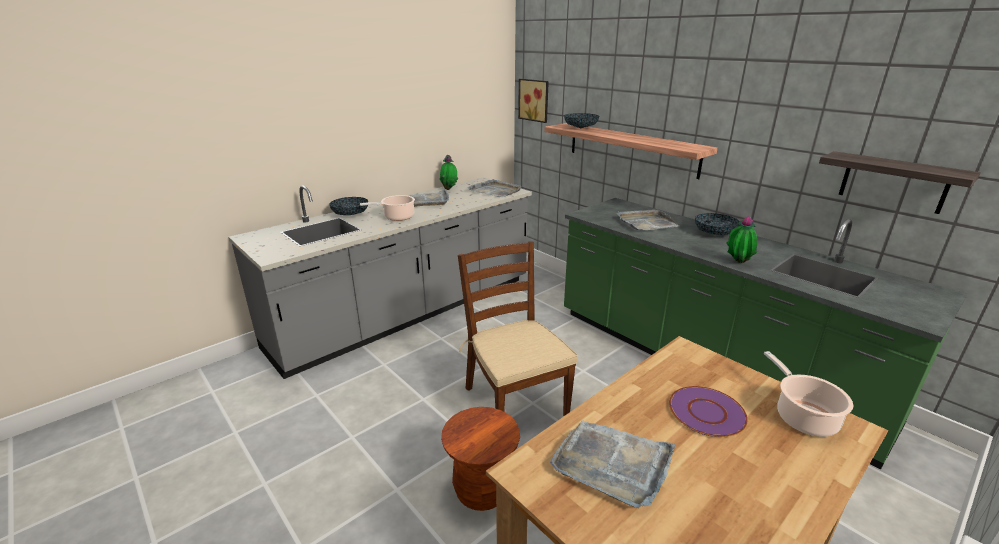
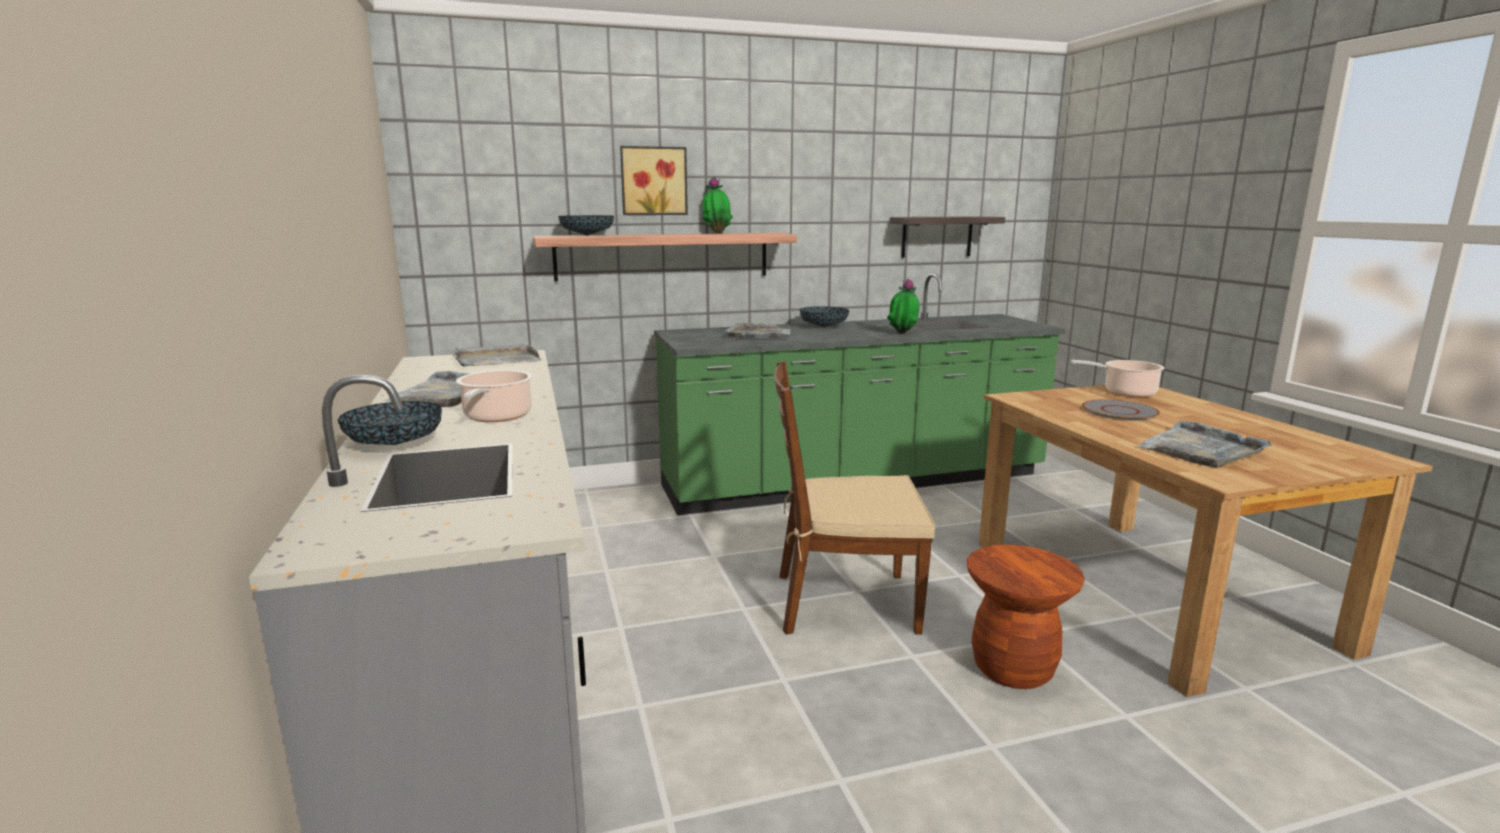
camera: 65 degrees left, 10 degrees down
potted plant [440,155,458,190] -> potted plant moved to [702,177,733,234]
picture [518,79,549,123] -> picture moved to [620,146,688,215]
purple plate [669,386,748,437] -> grey plate [1082,399,1160,421]

